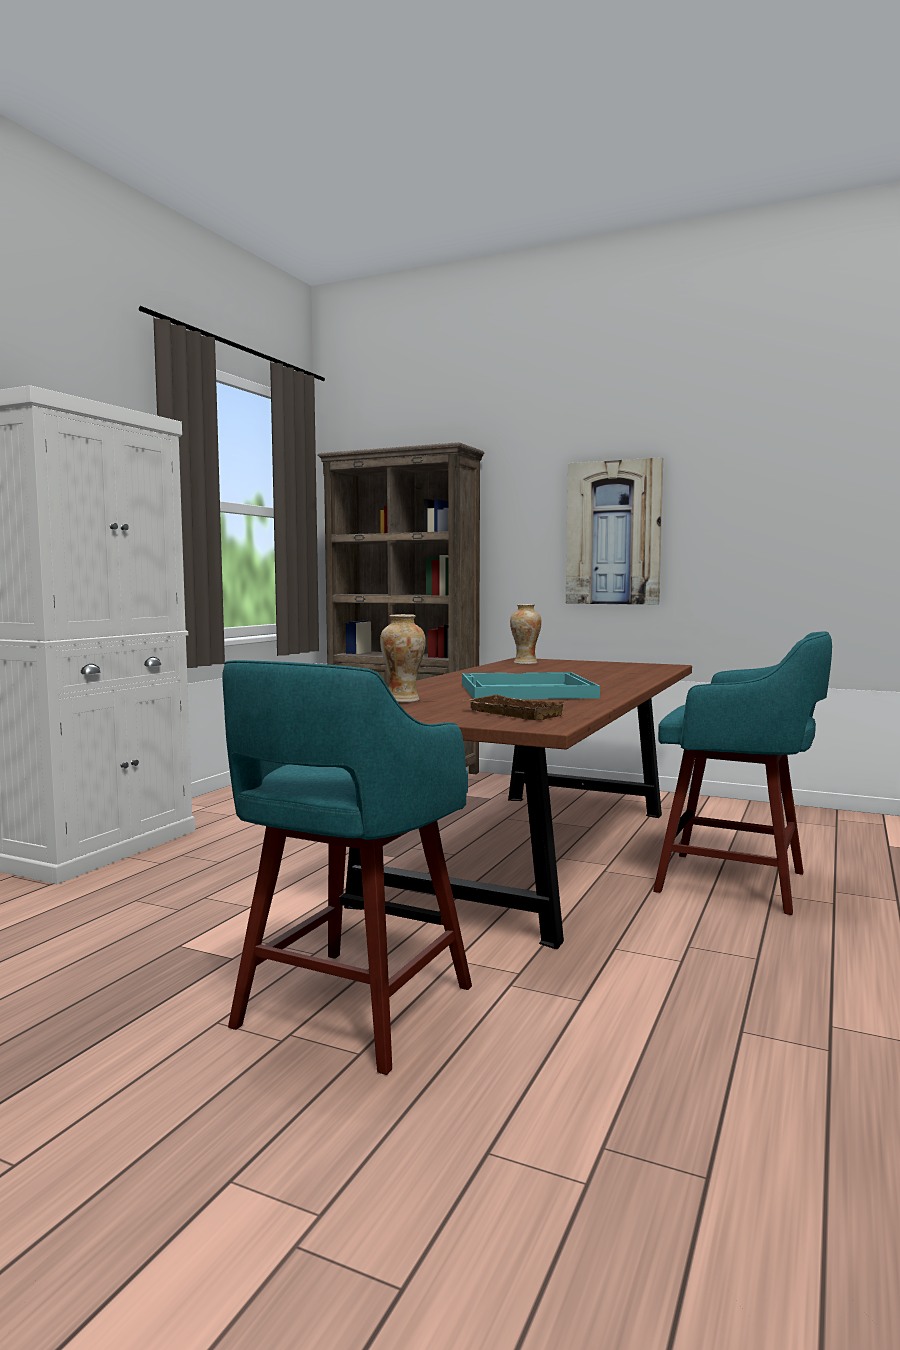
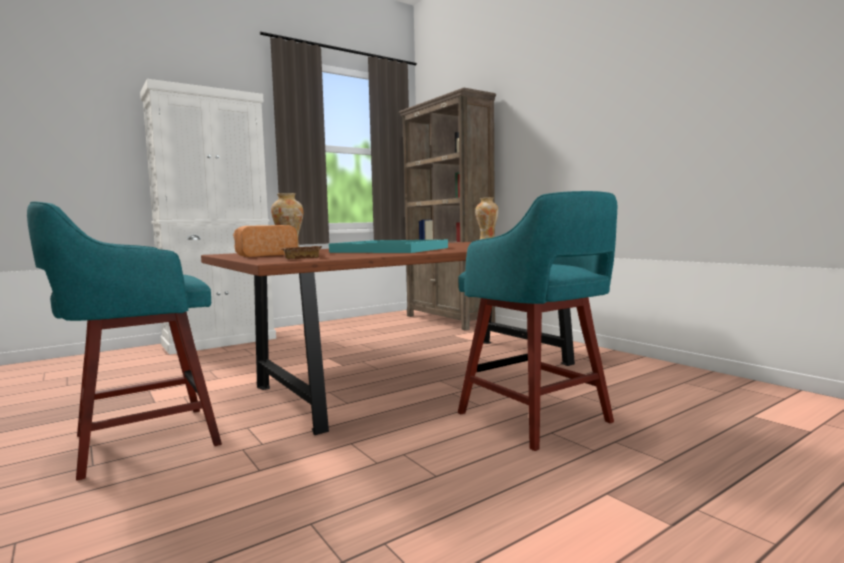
camera: 30 degrees right, 0 degrees up
picture [566,457,663,605] -> none
none -> bread [233,225,298,257]

